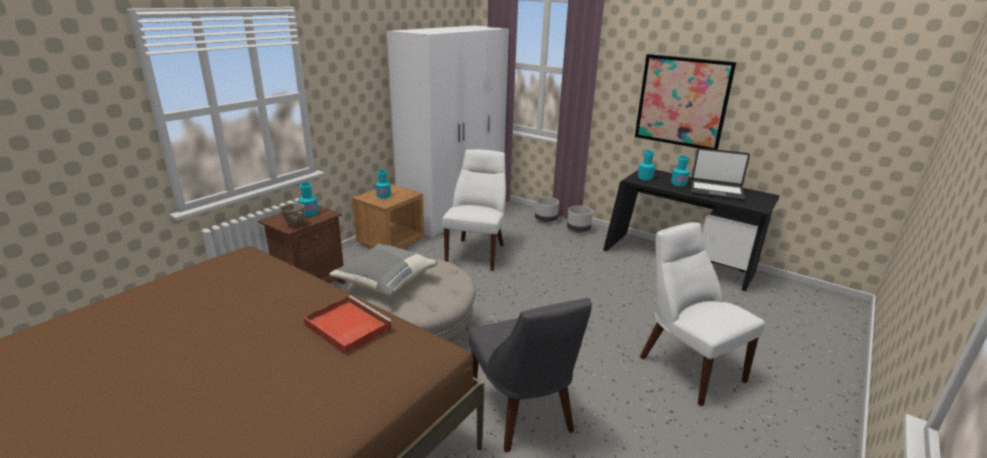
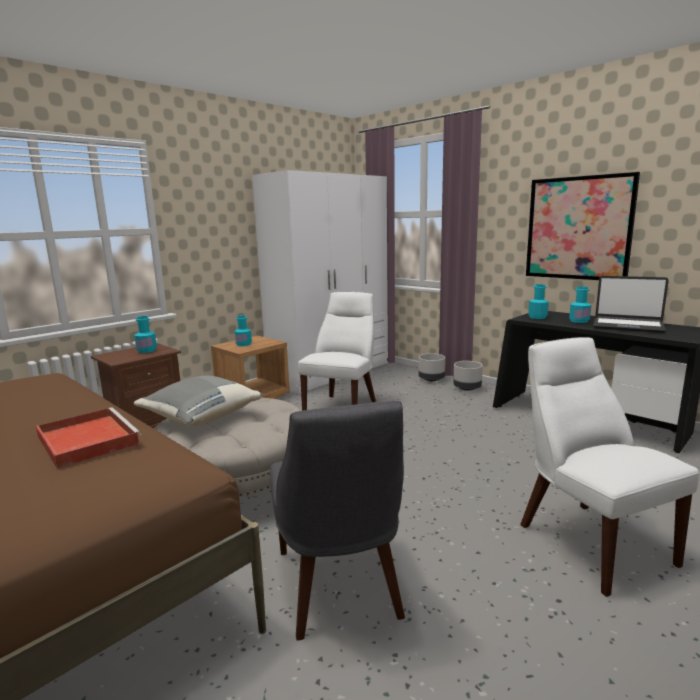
camera: 10 degrees right, 10 degrees down
bowl [280,203,304,227] -> none

